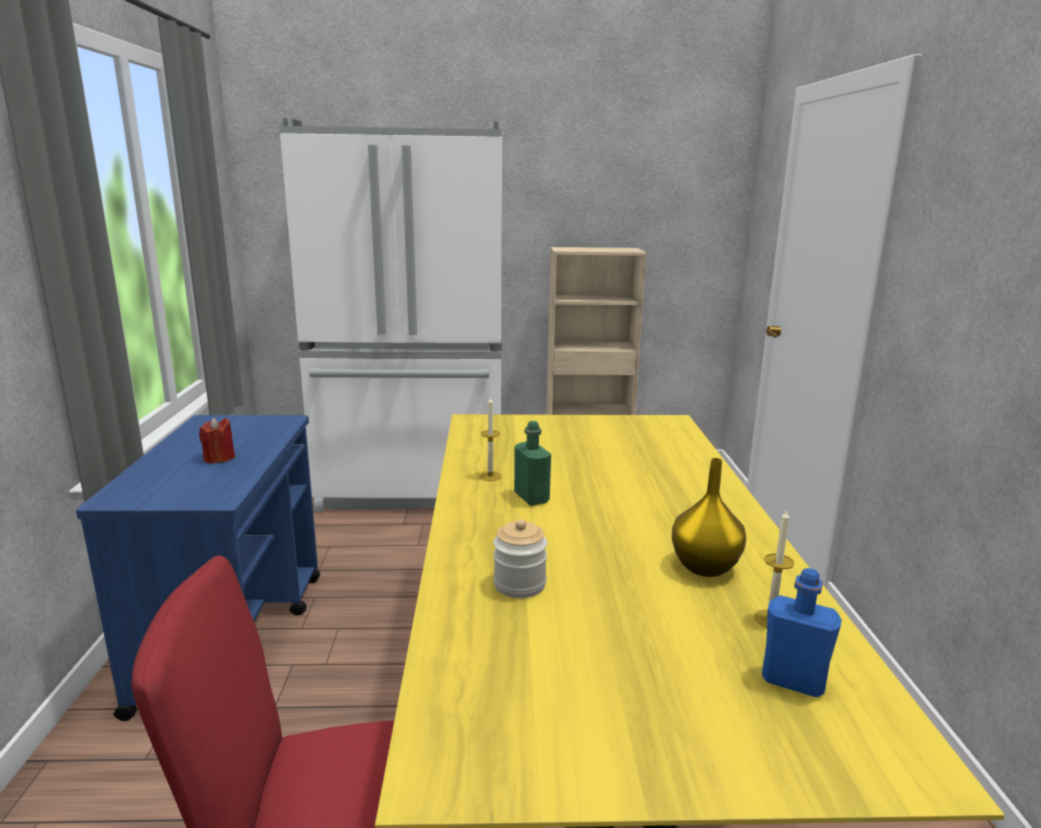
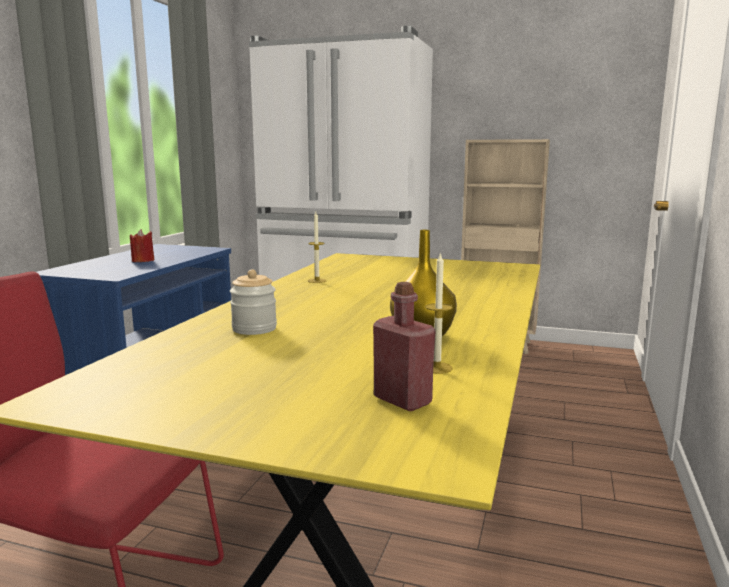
camera: 20 degrees right, 5 degrees down
green bottle [514,421,551,506] -> none
blue bottle [762,568,842,697] -> red bottle [373,282,436,411]

